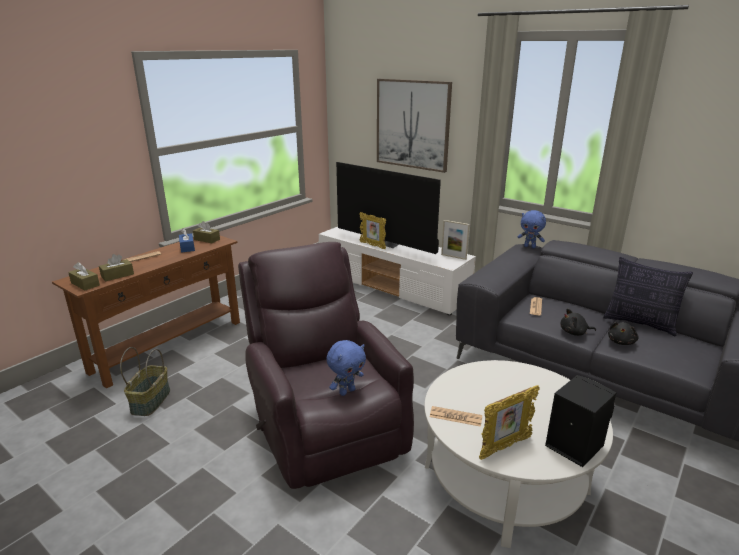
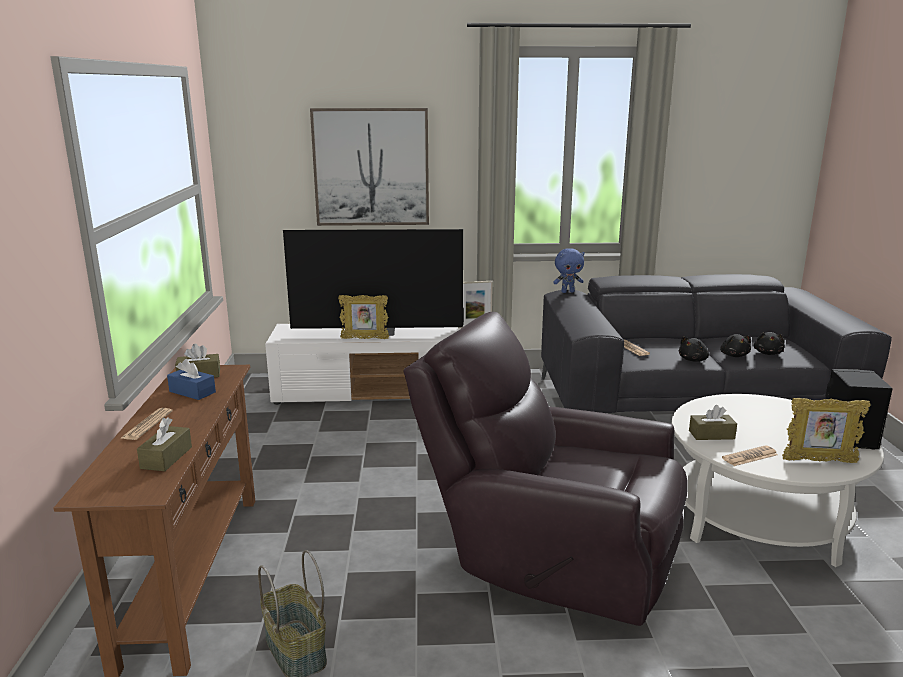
camera: 40 degrees left, 5 degrees down
brown tissue box [68,262,100,290] -> brown tissue box moved to [689,405,737,440]
blue plush toy [326,340,366,396] -> none
picture frame [479,385,540,460] -> picture frame turned 75 degrees clockwise [782,398,871,463]
pillow [603,257,693,337] -> none
none -> black plush toy [754,332,785,355]

